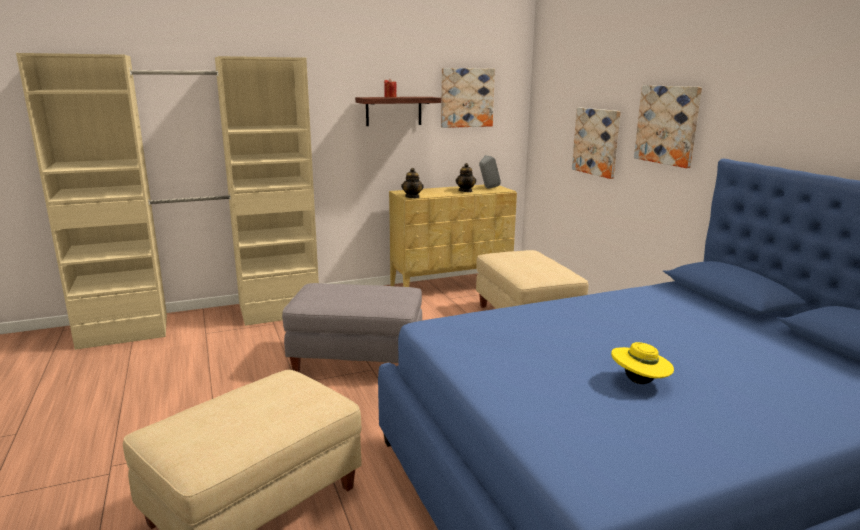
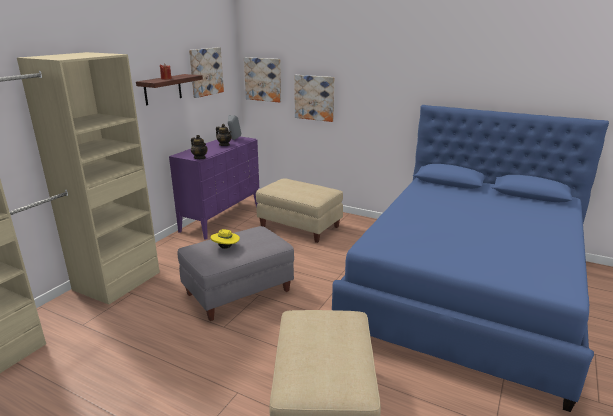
camera: 40 degrees left, 5 degrees up
beige dresser [389,185,517,287] -> purple dresser [169,137,259,240]
yellow hat [611,342,674,384] -> yellow hat moved to [210,229,240,249]
picture [634,85,702,168] -> picture moved to [244,57,281,103]

